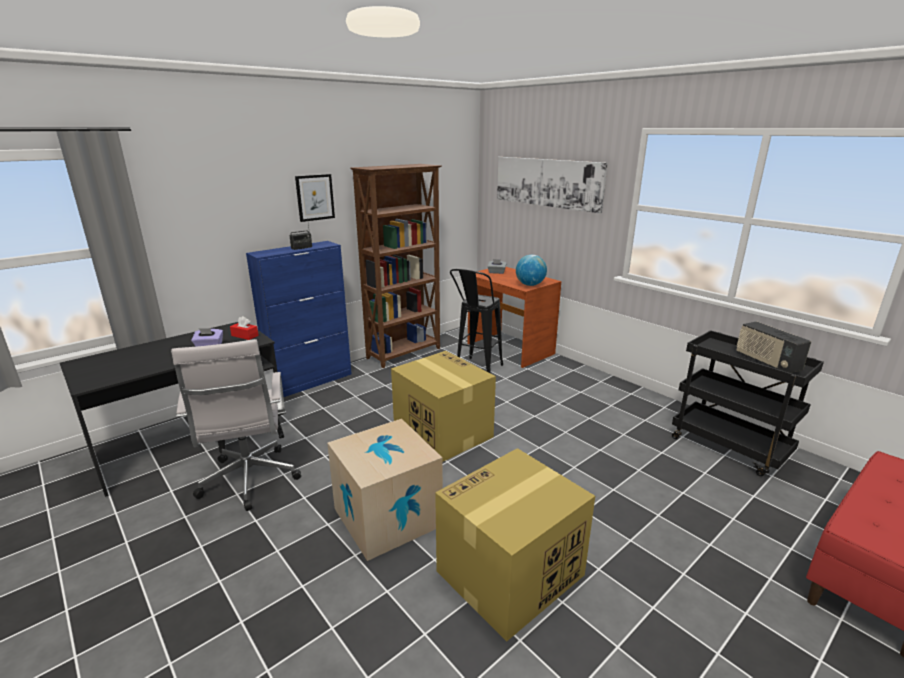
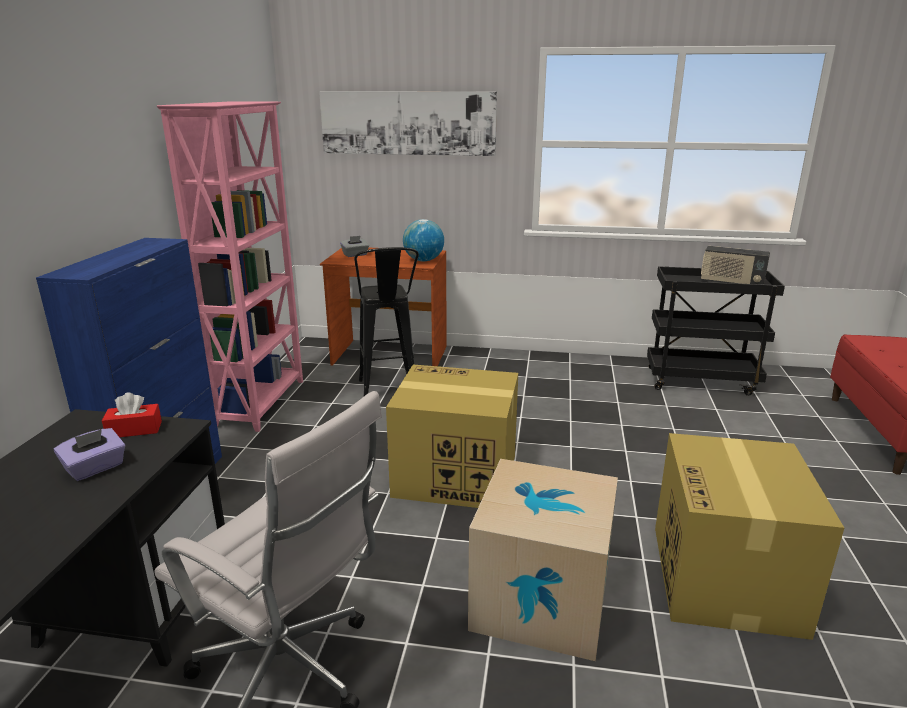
camera: 40 degrees left, 0 degrees up
radio [290,224,312,250] -> none
picture [295,174,335,222] -> none
brown bookcase [350,164,442,368] -> pink bookcase [157,101,303,432]

